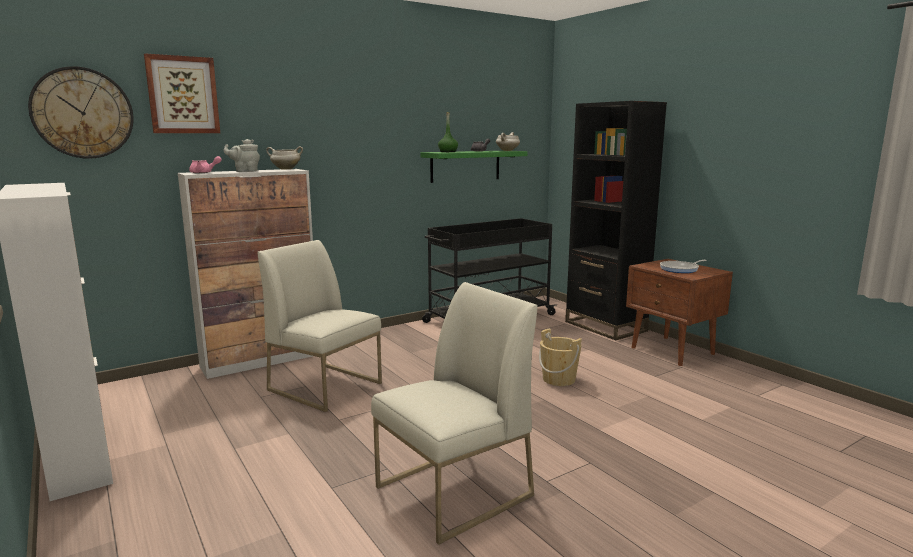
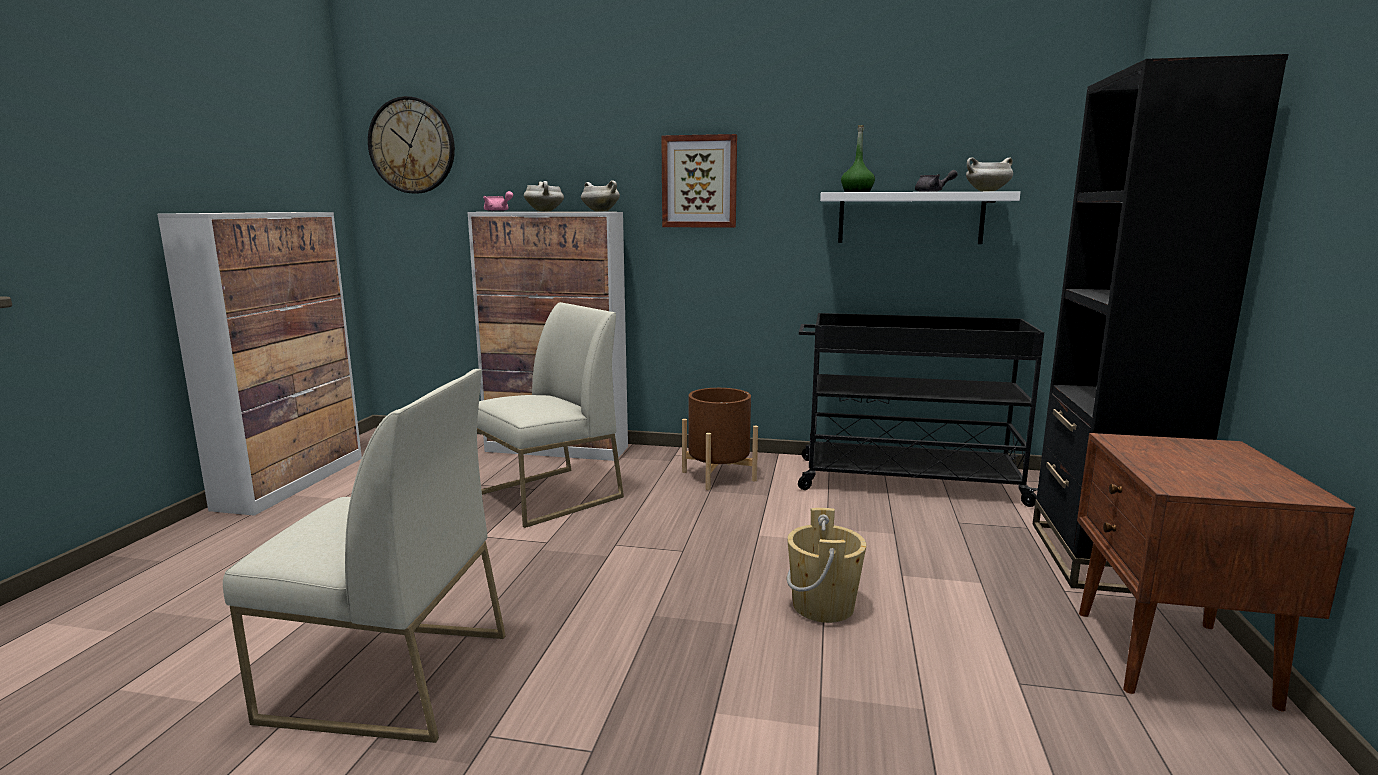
camera: 45 degrees right, 0 degrees up
picture [144,54,220,133] -> picture moved to [661,134,737,228]
grey teapot [223,139,260,172] -> white cooking pot [524,181,564,211]
white chair [258,240,382,412] -> white chair turned 60 degrees clockwise [477,302,624,528]
green shelf [420,151,527,183] -> white shelf [820,191,1021,244]
frying pan [660,260,707,273] -> none
none -> brown planter [682,388,758,490]

